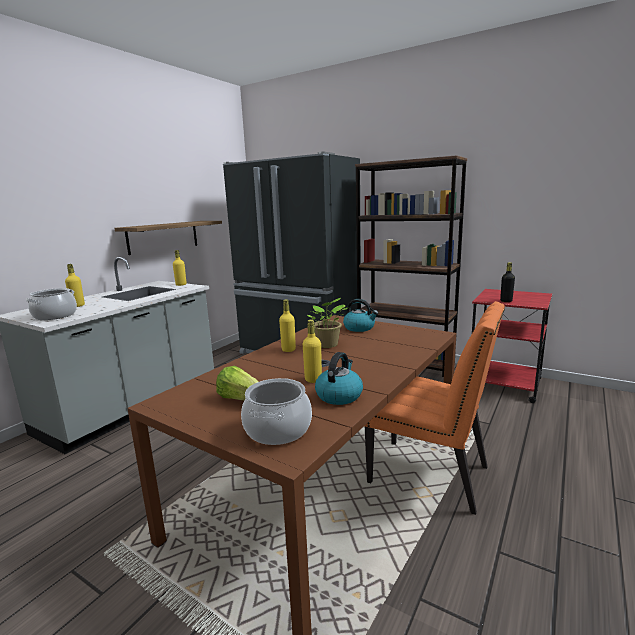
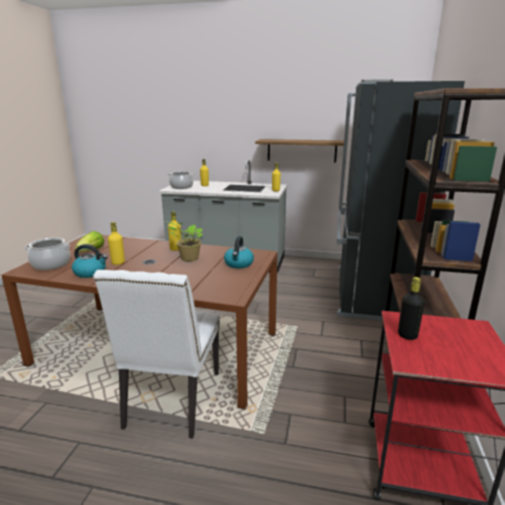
camera: 70 degrees right, 5 degrees up
orange chair [365,301,505,515] -> white chair [93,270,220,438]

